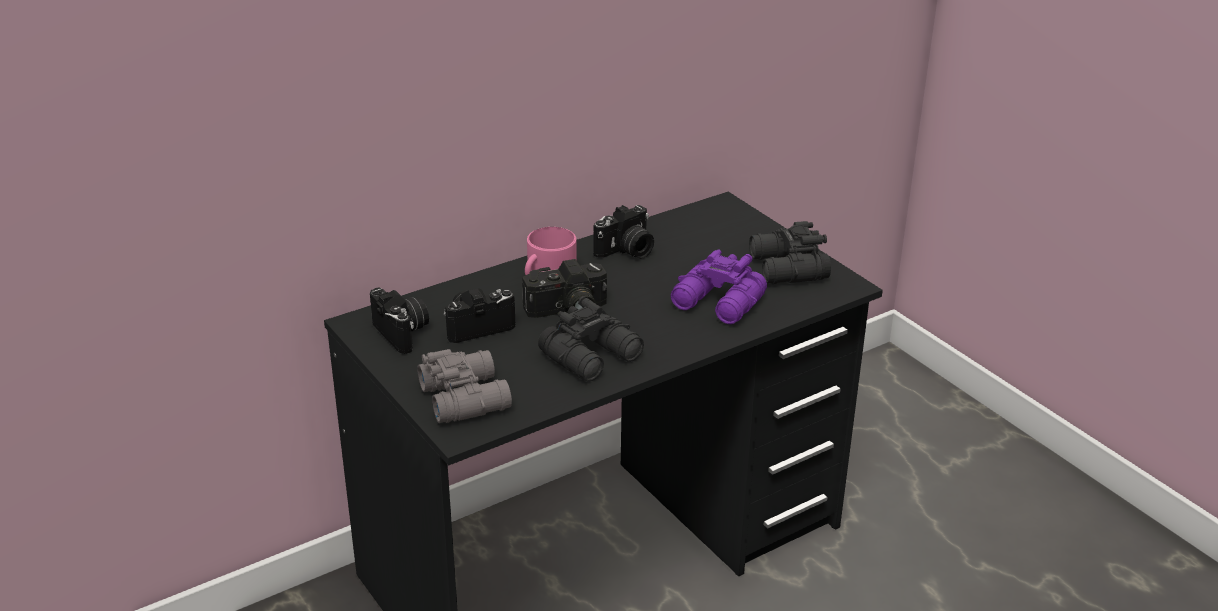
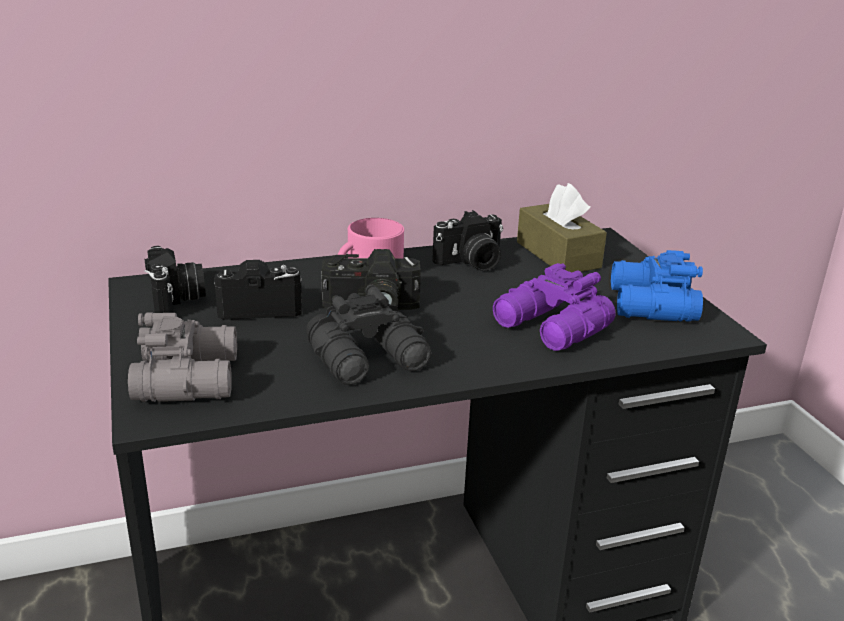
camera: 15 degrees right, 5 degrees down
black binoculars [749,221,831,284] -> blue binoculars [611,250,703,322]
none -> brown tissue box [517,183,607,273]

